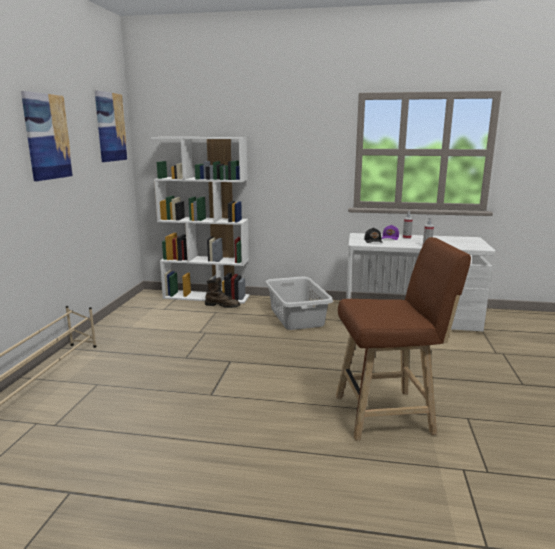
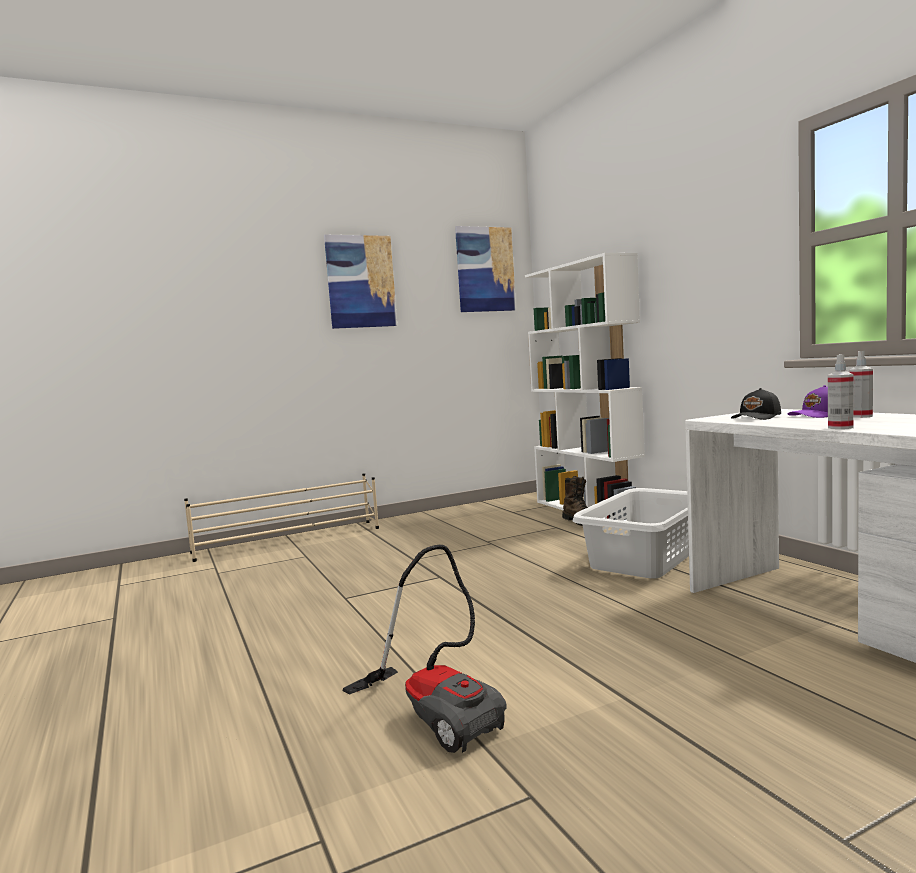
camera: 55 degrees right, 10 degrees down
brown stool [336,237,471,441] -> vacuum cleaner [342,545,507,753]

